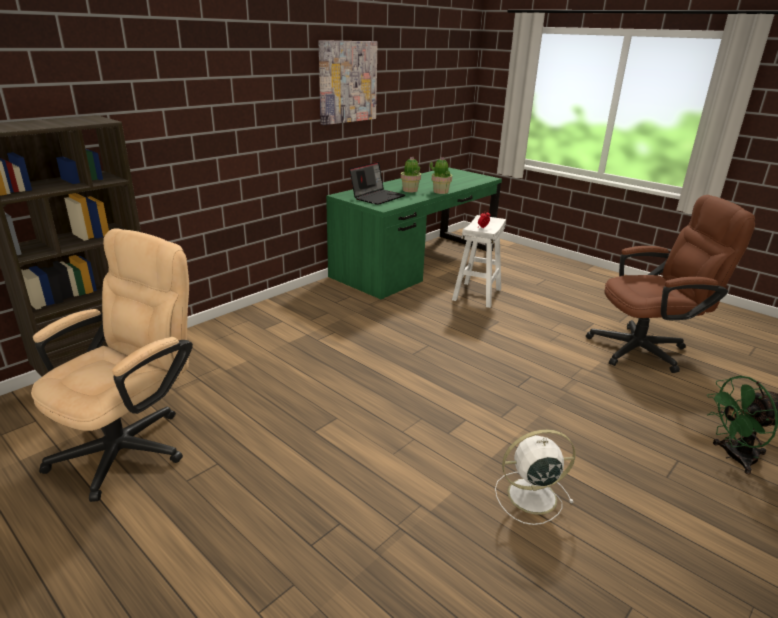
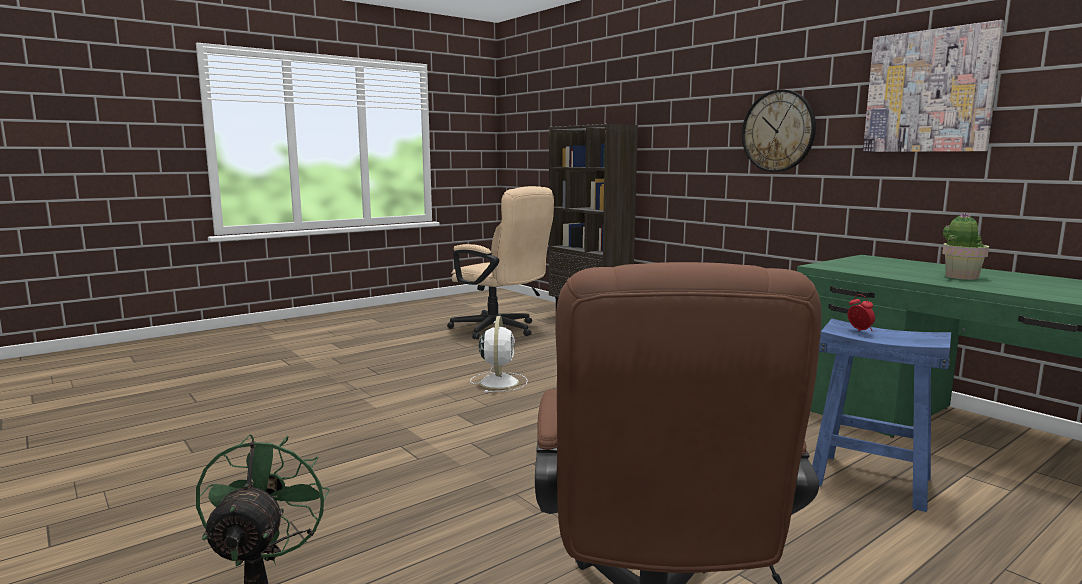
camera: 100 degrees right, 15 degrees down
laptop [349,162,405,205] -> none
potted plant [430,157,452,194] -> none
white stool [452,215,506,308] -> blue stool [812,318,952,512]
white fan [495,429,575,525] -> white fan moved to [470,316,528,393]
none -> wall clock [742,89,816,172]

